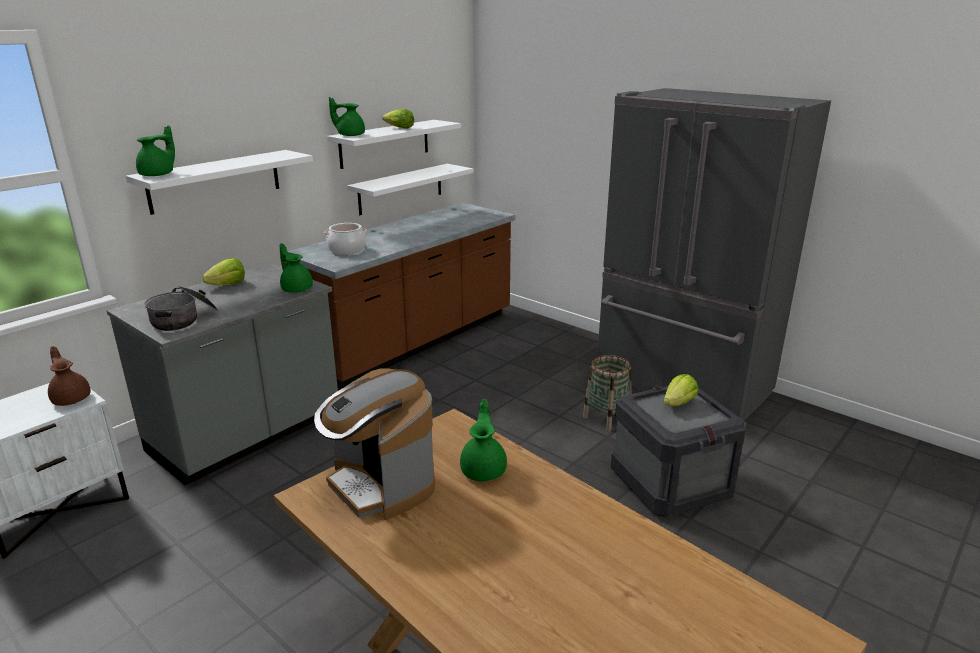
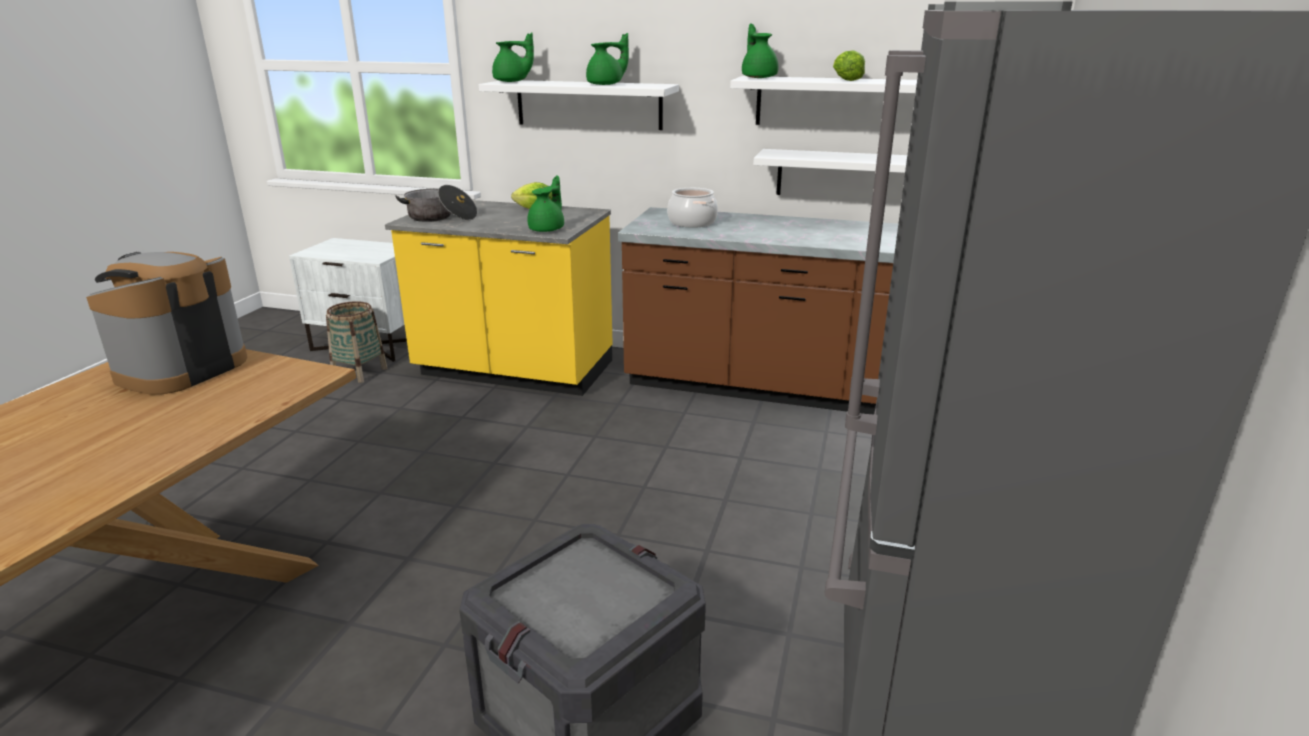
camera: 65 degrees right, 0 degrees up
brown teapot [48,346,91,406] -> none
grey counter [107,263,338,485] -> yellow counter [385,200,613,396]
green teapot [460,399,507,481] -> green teapot moved to [586,33,629,85]
basket [583,355,631,431] -> basket moved to [326,301,387,383]
lettuce [664,374,698,406] -> none

